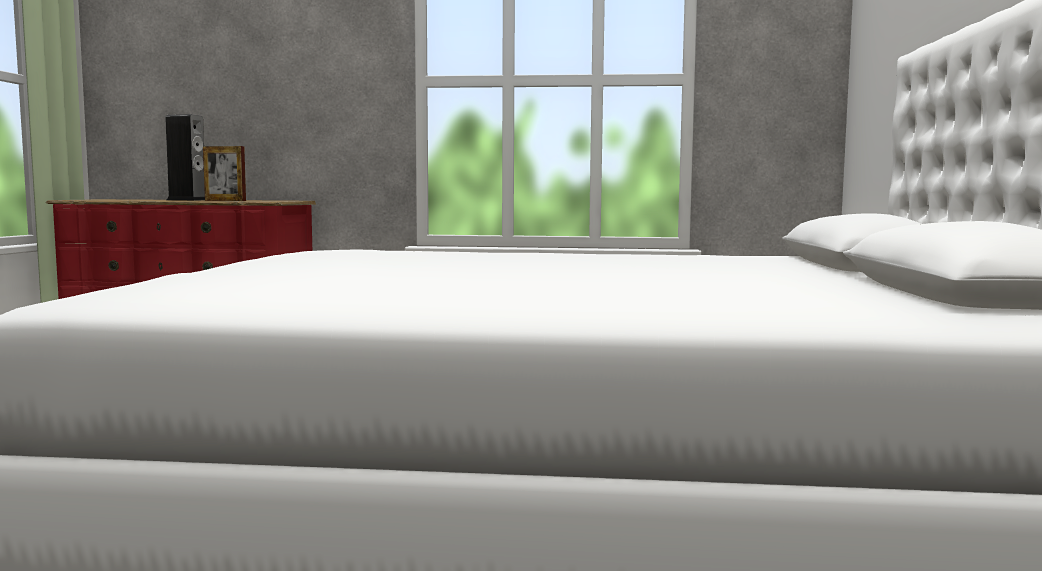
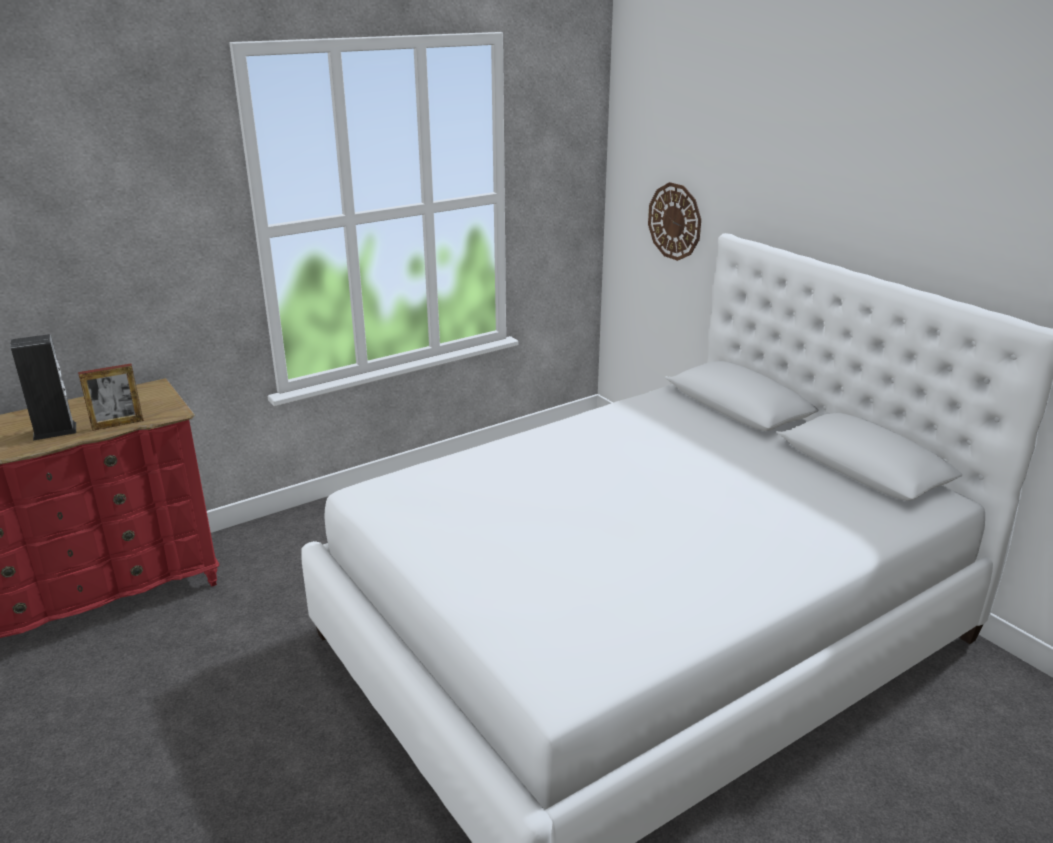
camera: 40 degrees left, 20 degrees up
none -> wall clock [648,182,701,261]

